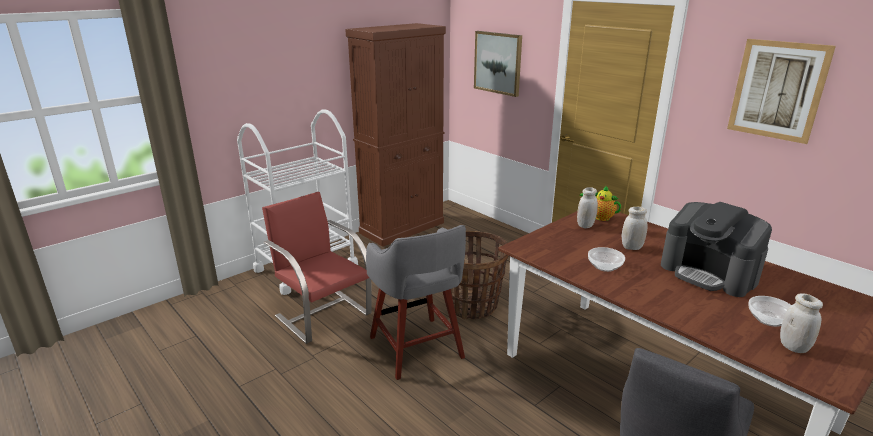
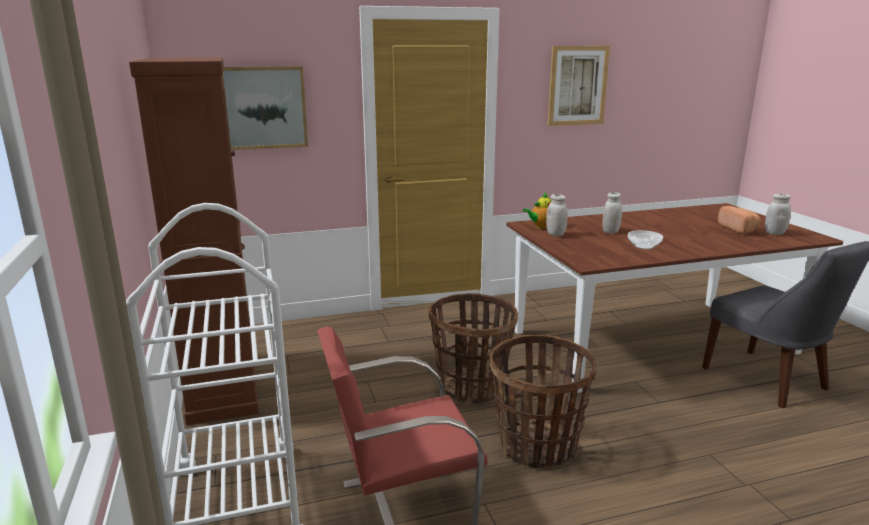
camera: 65 degrees left, 5 degrees down
grey stool [366,225,466,380] -> basket [490,335,597,469]
coffee machine [661,202,772,297] -> none
bowl [748,296,791,327] -> bread [718,206,761,234]

